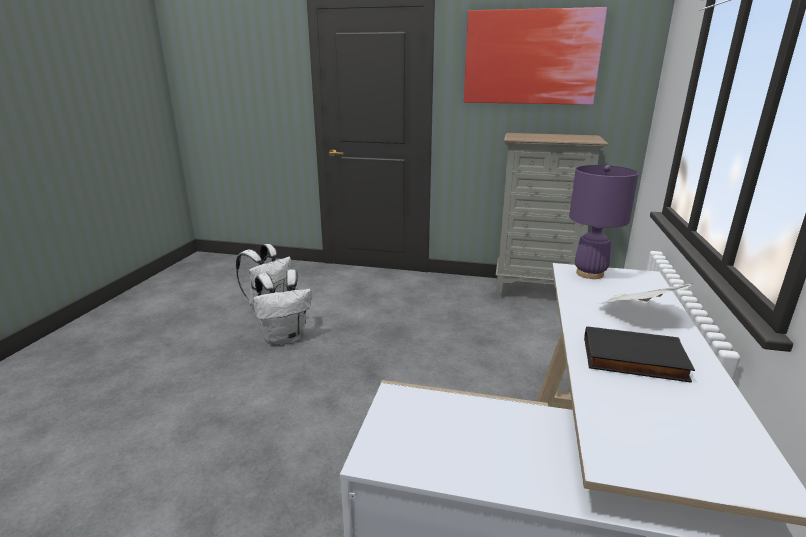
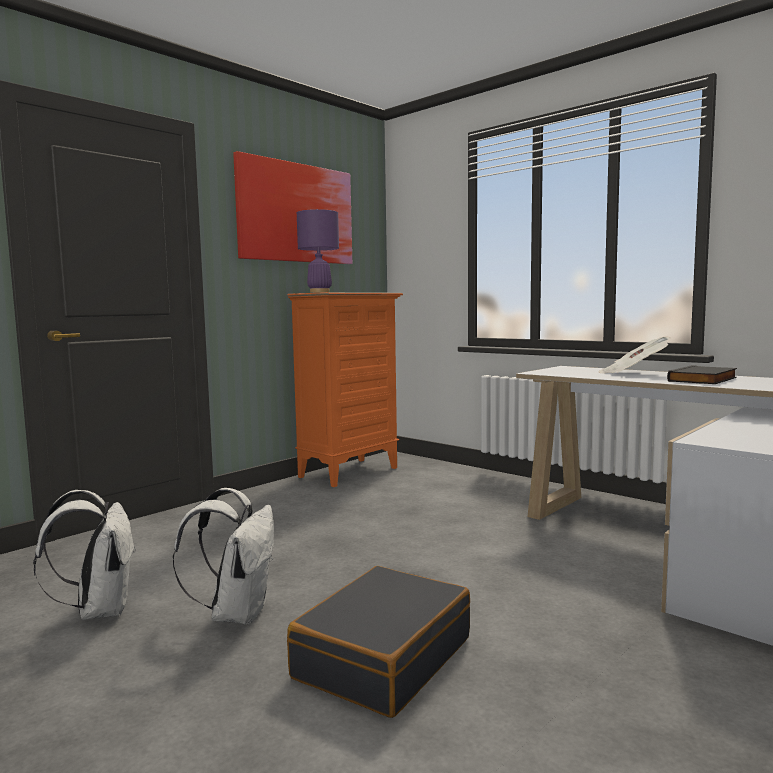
camera: 60 degrees left, 15 degrees down
grey dresser [495,133,609,299] -> orange dresser [287,292,403,487]
purple table lamp [569,165,639,279] -> purple table lamp moved to [297,209,339,293]
none -> black suitcase [287,566,470,718]

